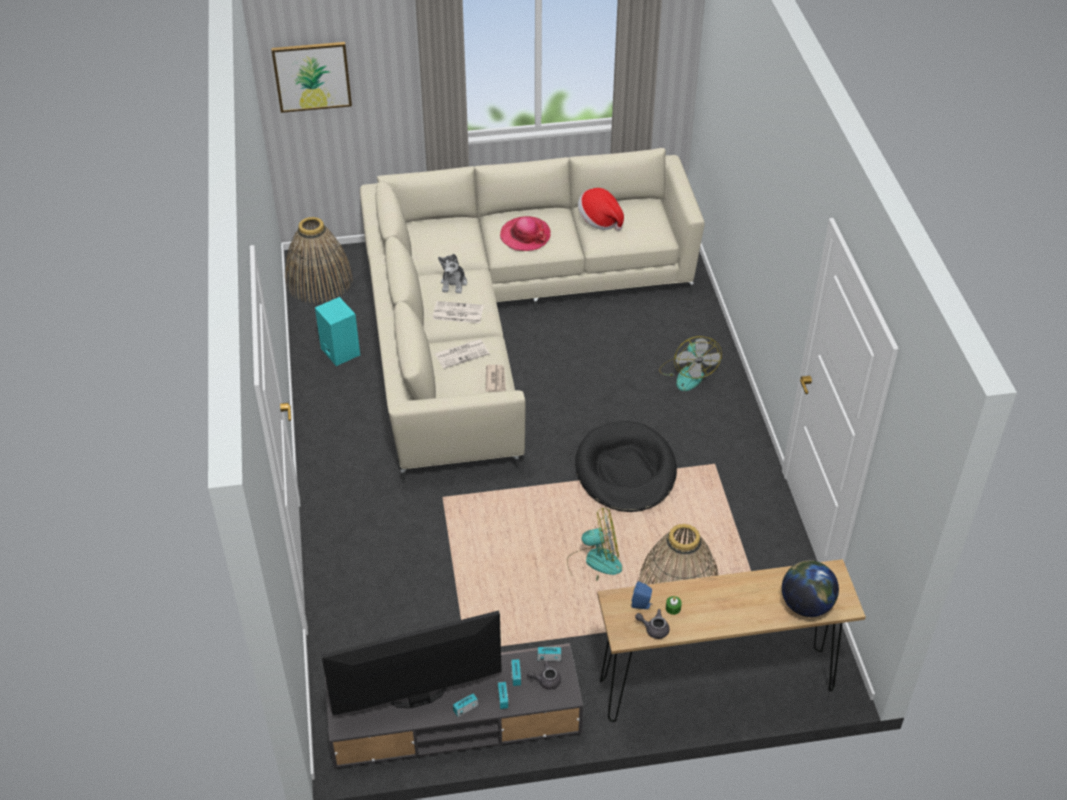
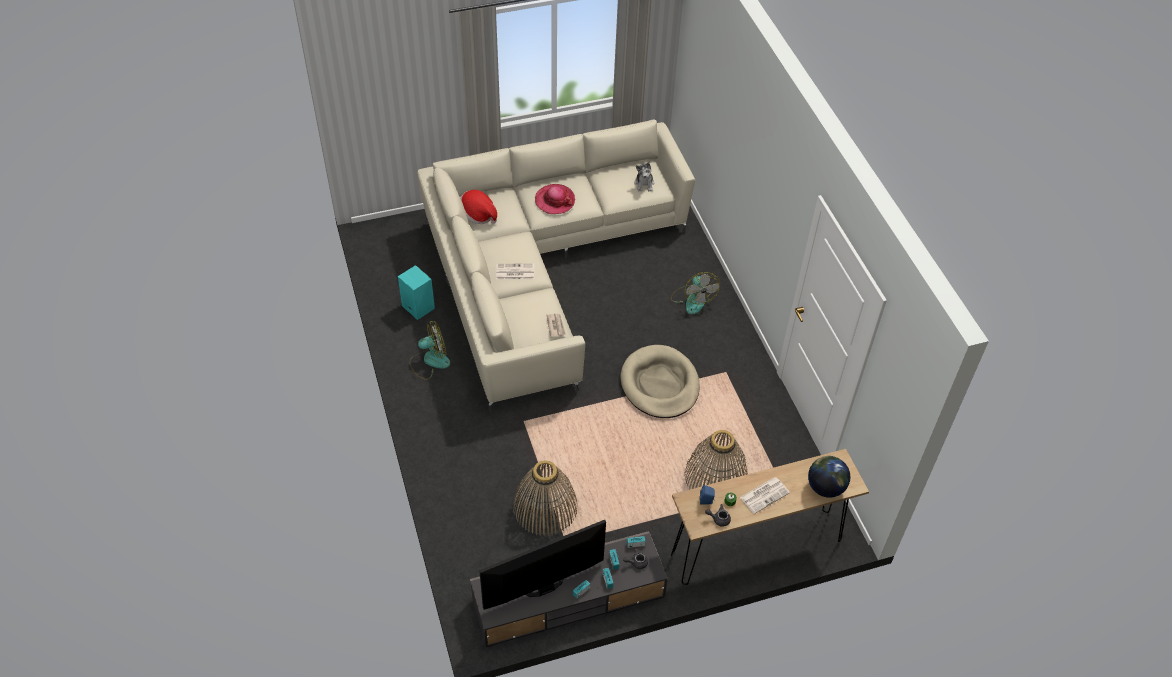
camera: 10 degrees left, 5 degrees up
picture [271,42,352,113] -> none
basket [285,217,353,303] -> basket moved to [513,460,578,536]
newspaper [435,339,490,369] -> newspaper moved to [740,477,790,514]
plush toy [438,254,467,294] -> plush toy moved to [634,162,654,191]
fan [567,507,622,582] -> fan moved to [410,321,450,380]
black dog bed [575,421,677,512] -> beige dog bed [621,345,700,418]
hat [578,188,624,231] -> hat moved to [460,190,497,224]

